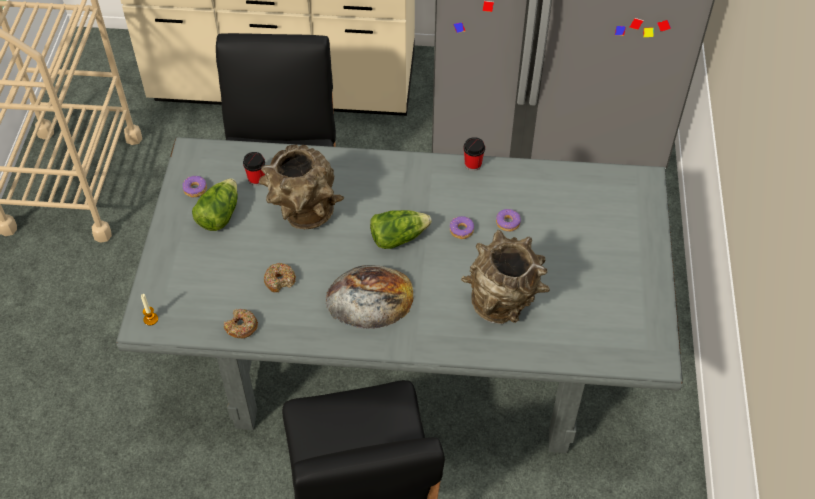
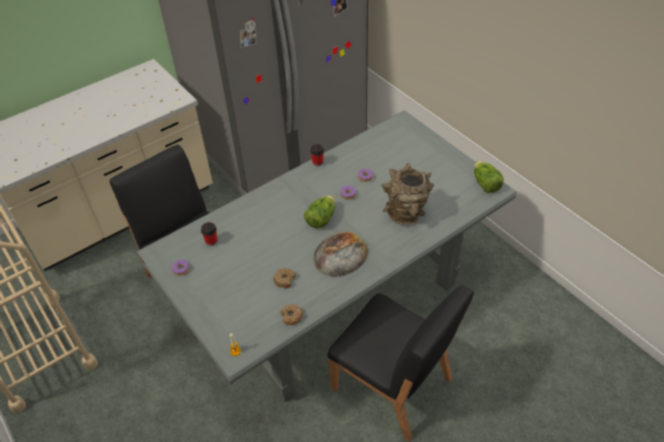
camera: 40 degrees left, 5 degrees down
lettuce [192,178,238,231] -> lettuce moved to [474,161,504,193]
brown vase [259,145,344,229] -> none

